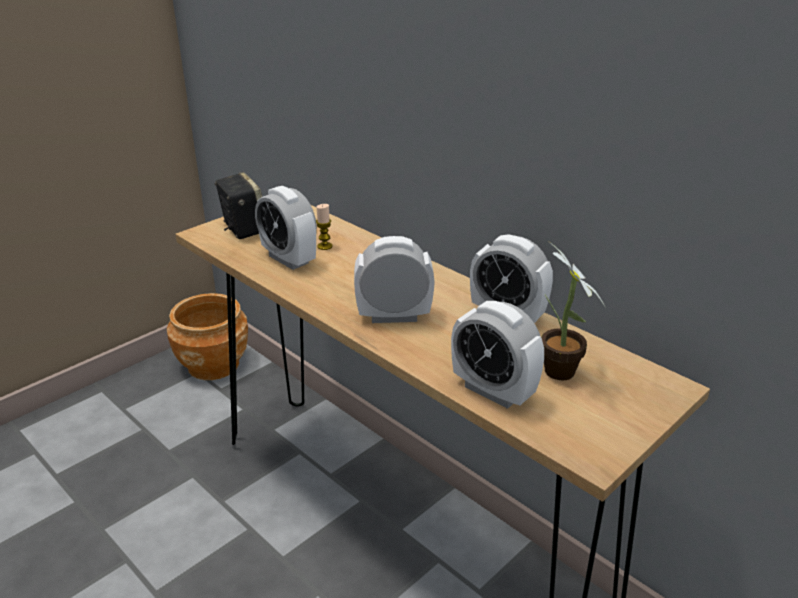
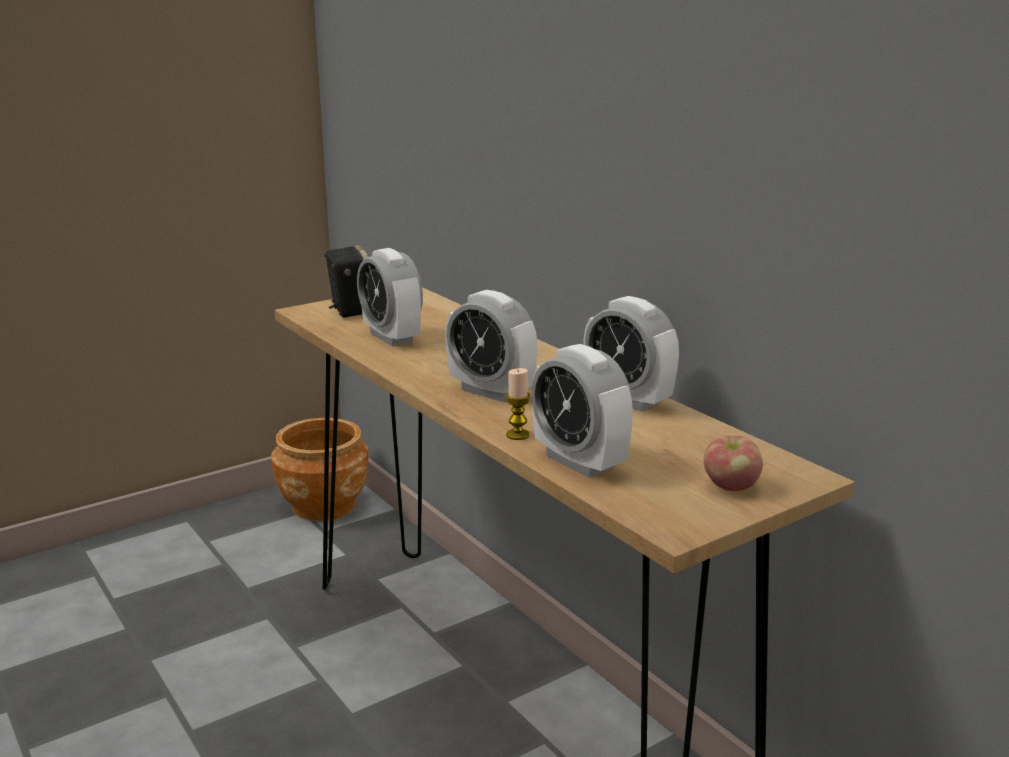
camera: 10 degrees right, 10 degrees down
candle [316,204,332,250] -> candle moved to [506,368,530,440]
alarm clock [354,236,435,323] -> alarm clock turned 150 degrees counterclockwise [445,290,538,402]
potted plant [541,240,606,381] -> none
none -> apple [704,435,763,491]

